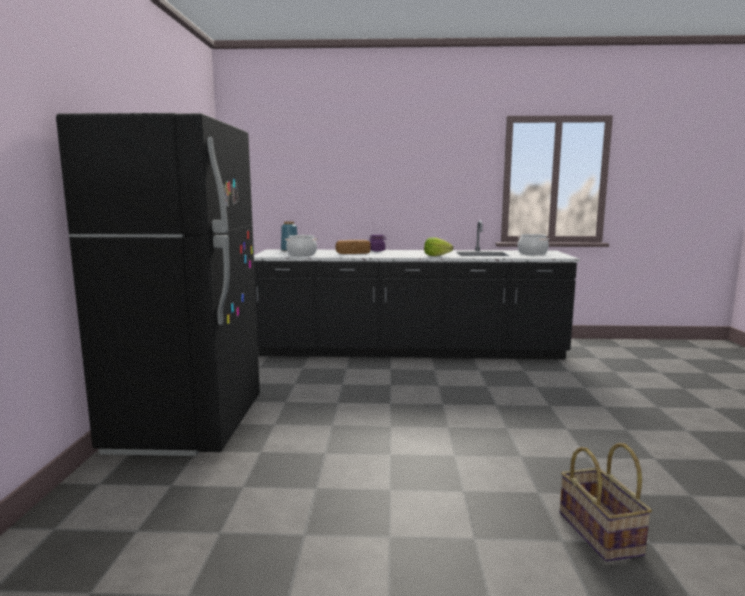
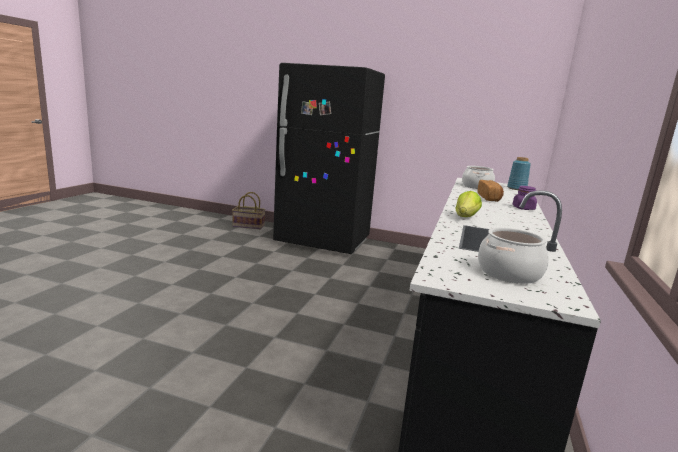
camera: 105 degrees right, 5 degrees up
basket [560,443,652,562] -> basket moved to [232,192,266,229]

